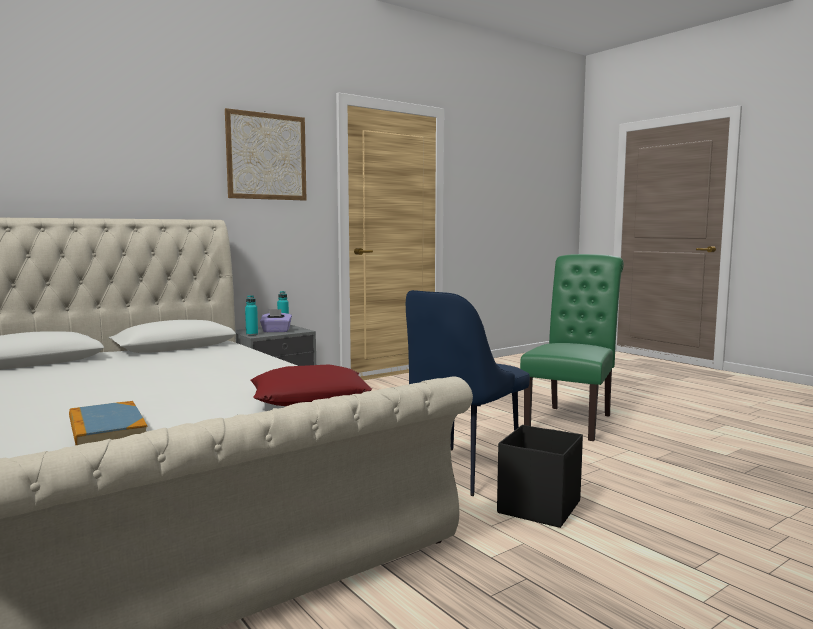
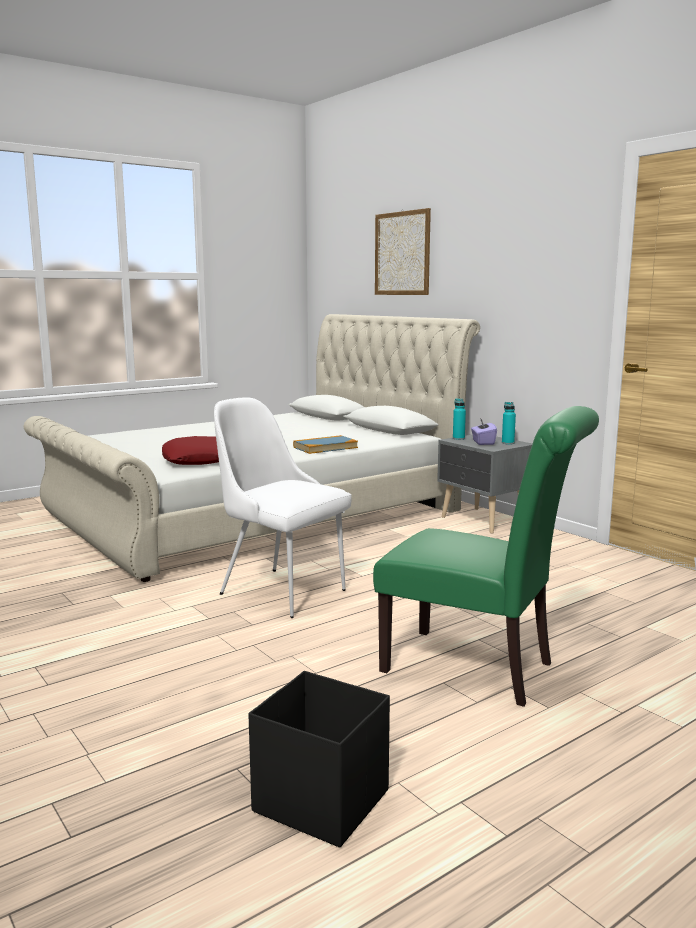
camera: 90 degrees right, 5 degrees up
book [69,401,147,445] -> book moved to [293,435,358,454]
picture [225,108,307,201] -> picture moved to [375,208,431,295]
blue chair [406,290,530,496] -> white chair [214,397,352,618]
black storage box [497,425,583,528] -> black storage box moved to [248,671,390,848]

